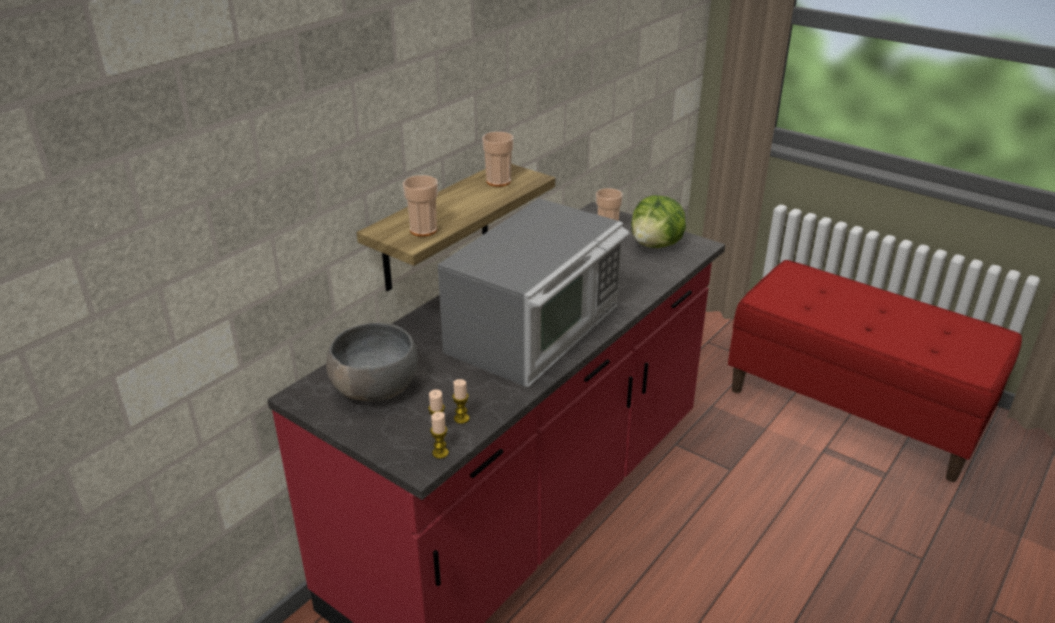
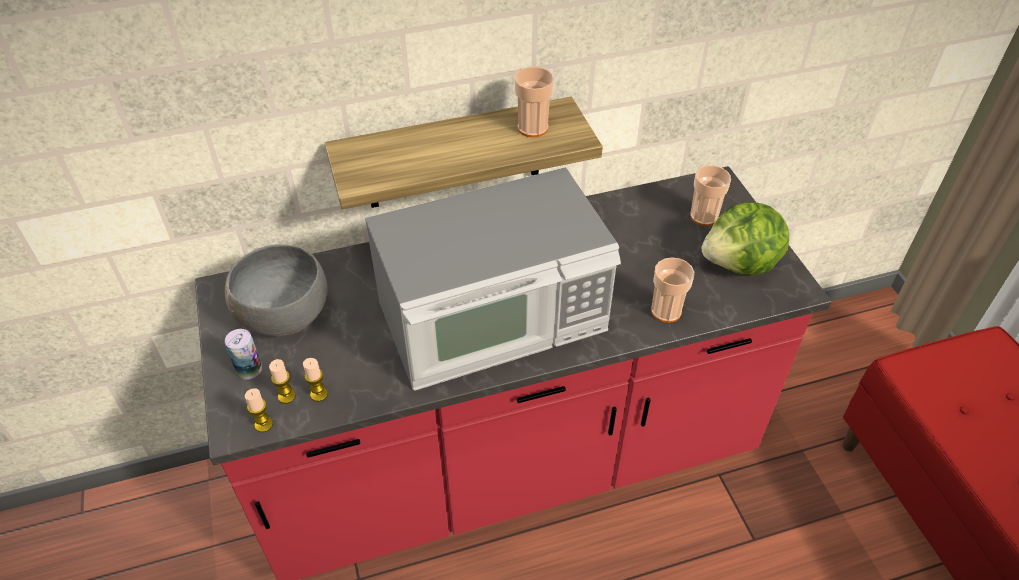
camera: 35 degrees right, 15 degrees up
cup [403,175,438,236] -> cup moved to [651,257,694,323]
none -> can [225,329,262,379]

